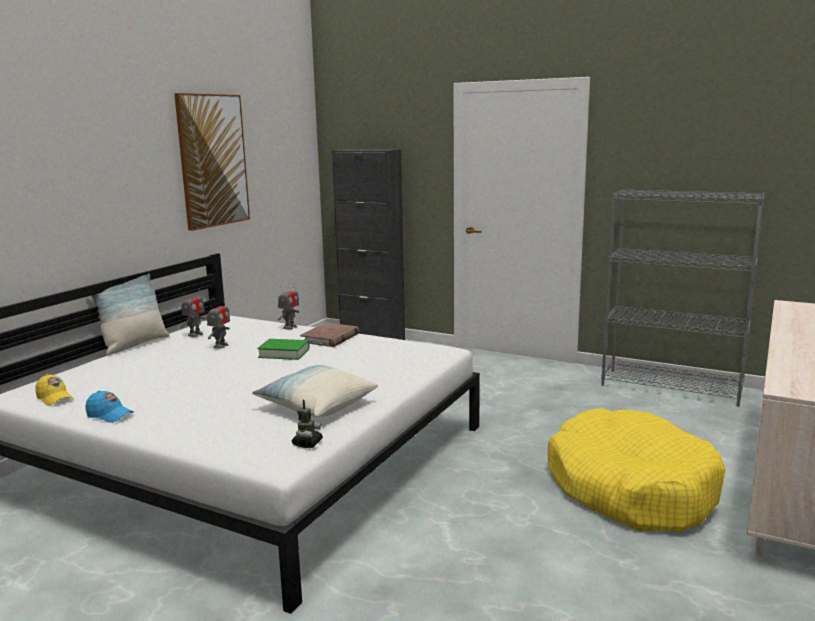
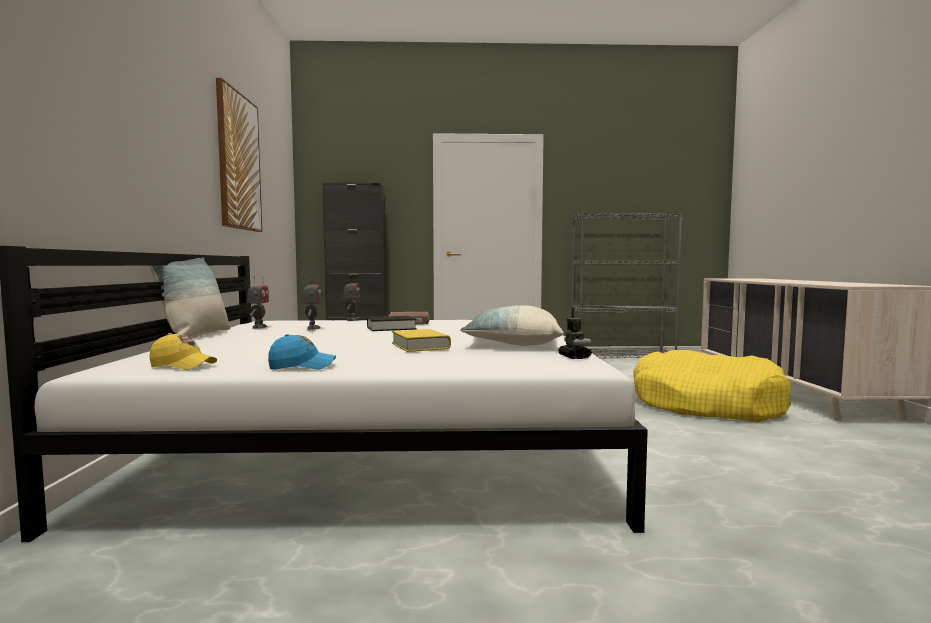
camera: 30 degrees left, 10 degrees down
green book [257,339,310,360] -> black book [367,316,417,331]
none -> yellow book [392,329,451,352]

